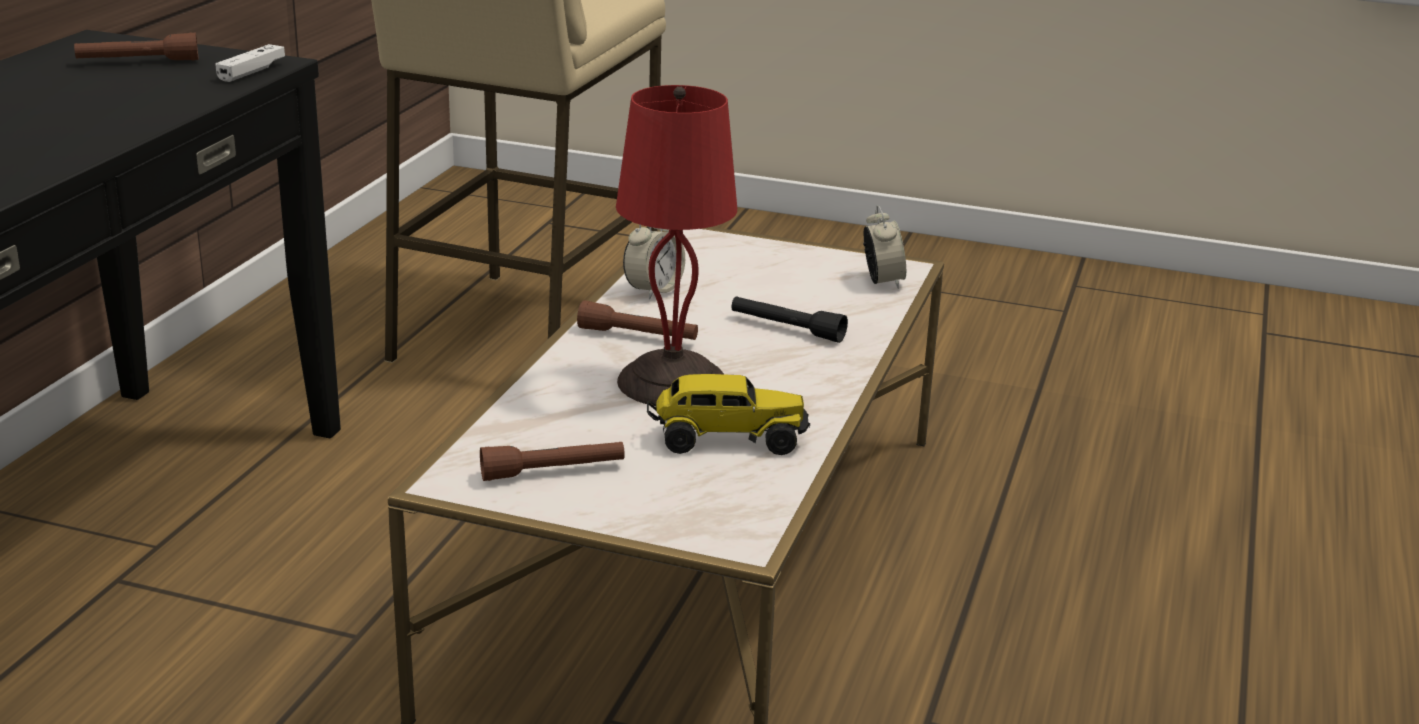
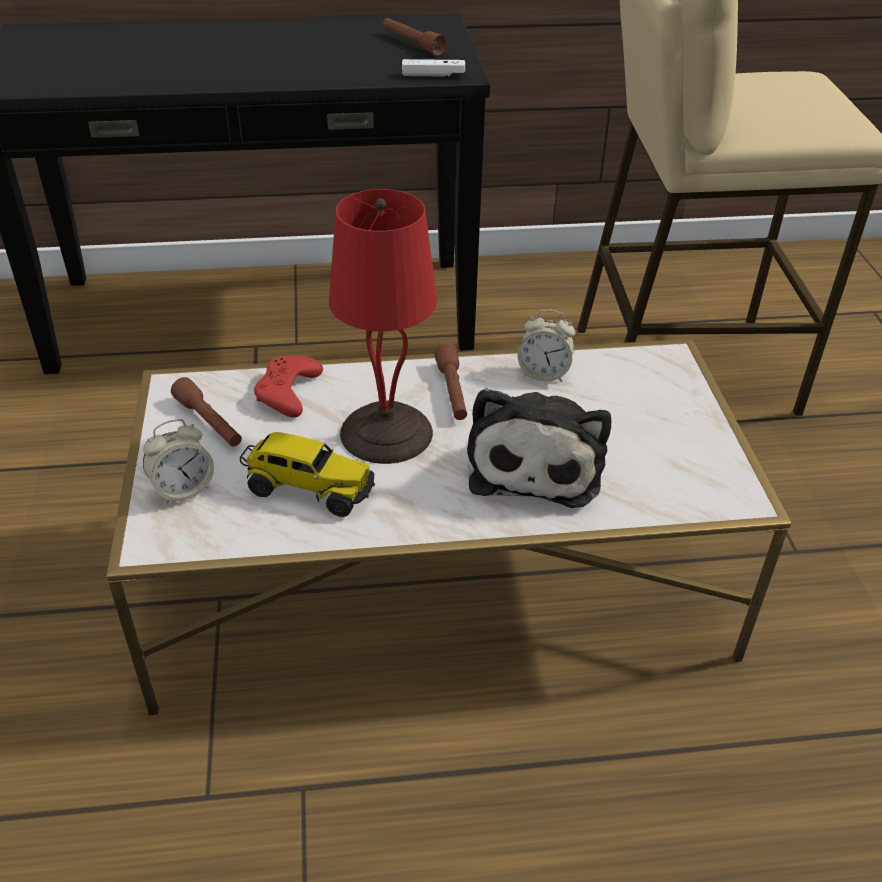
camera: 65 degrees right, 15 degrees up
toy truck [647,374,810,455] -> toy truck turned 45 degrees counterclockwise [240,432,375,517]
black flashlight [731,296,848,343] -> plush toy [467,388,611,508]
alarm clock [863,205,906,289] -> alarm clock moved to [143,419,214,504]
none -> red game controller [254,356,323,418]

